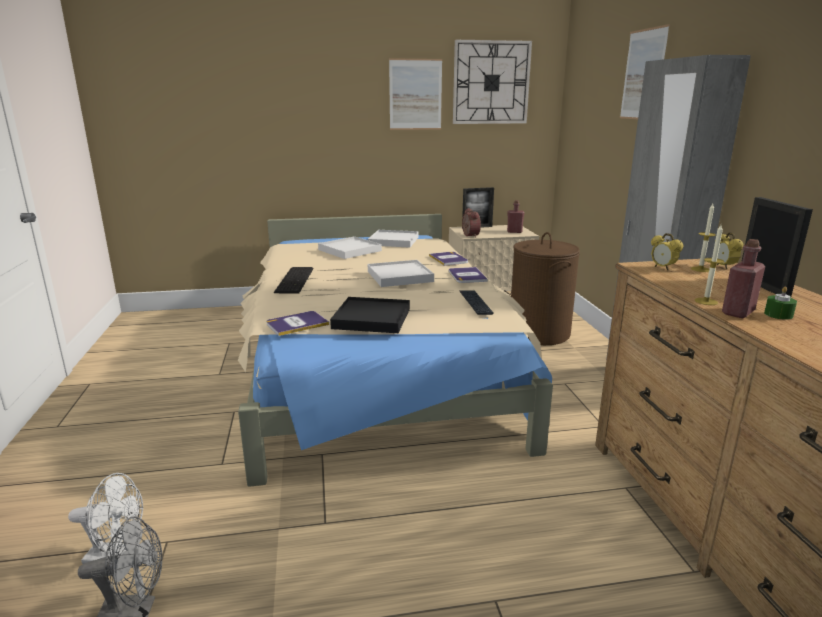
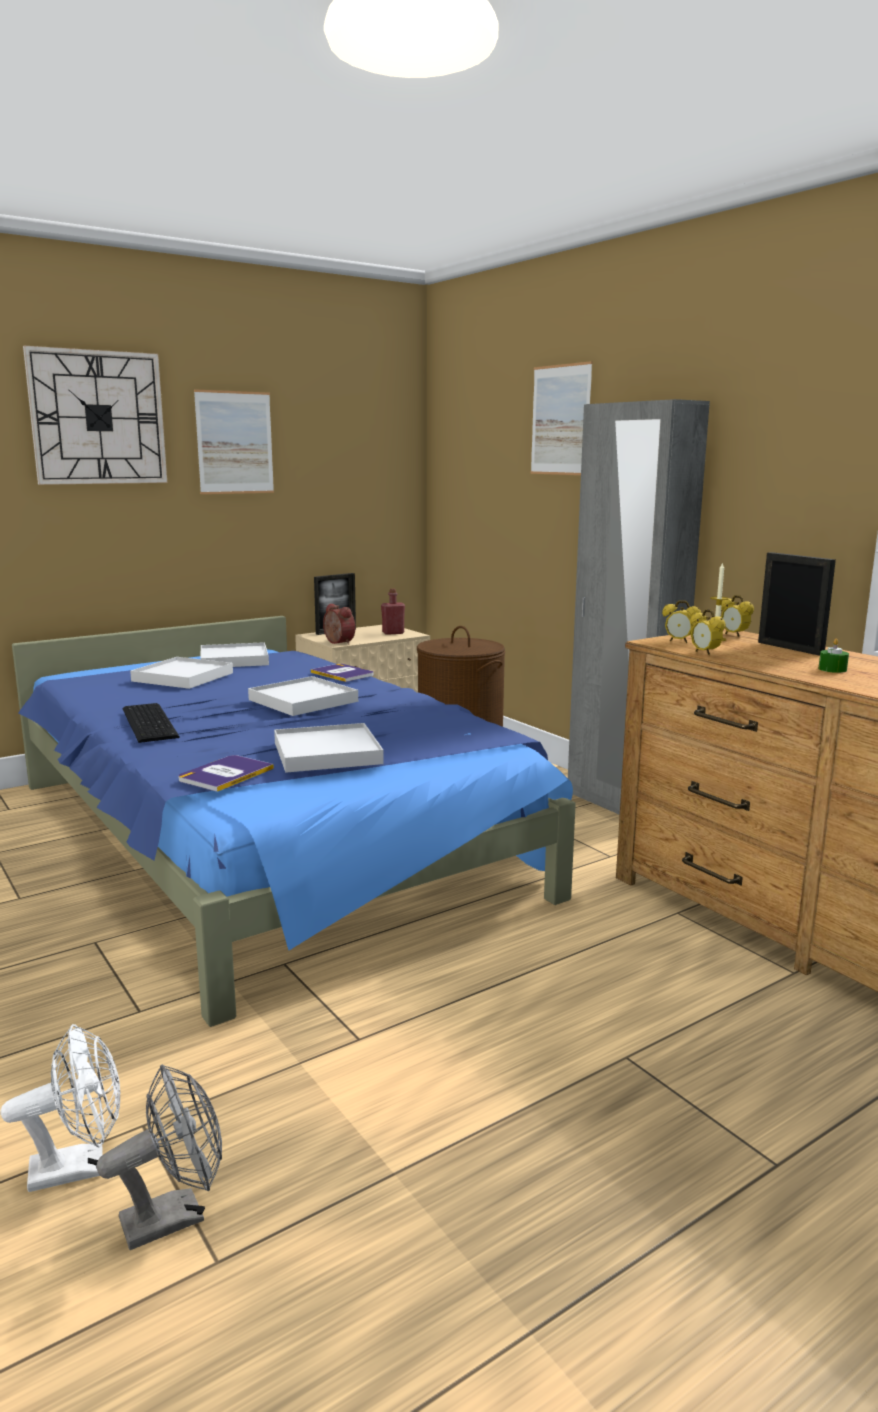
camera: 25 degrees left, 5 degrees down
beige bed [238,214,553,487] -> blue bed [12,616,576,1027]
black tray [330,297,410,333] -> white tray [274,723,384,773]
book [449,267,488,283] -> none
wall clock [453,40,532,124] -> wall clock moved to [23,346,167,485]
keyboard [459,290,494,315] -> none
candle [695,225,724,305] -> none
red bottle [722,239,765,318] -> none
none -> alarm clock [690,609,726,655]

